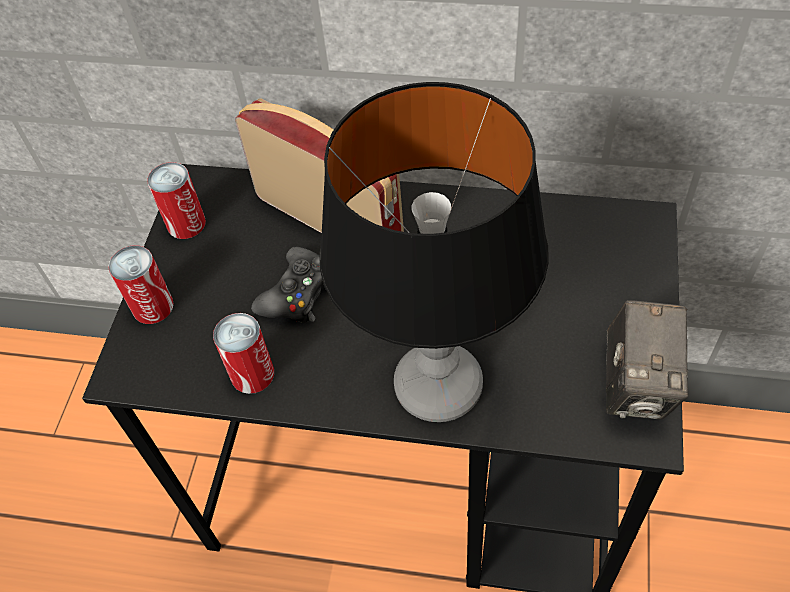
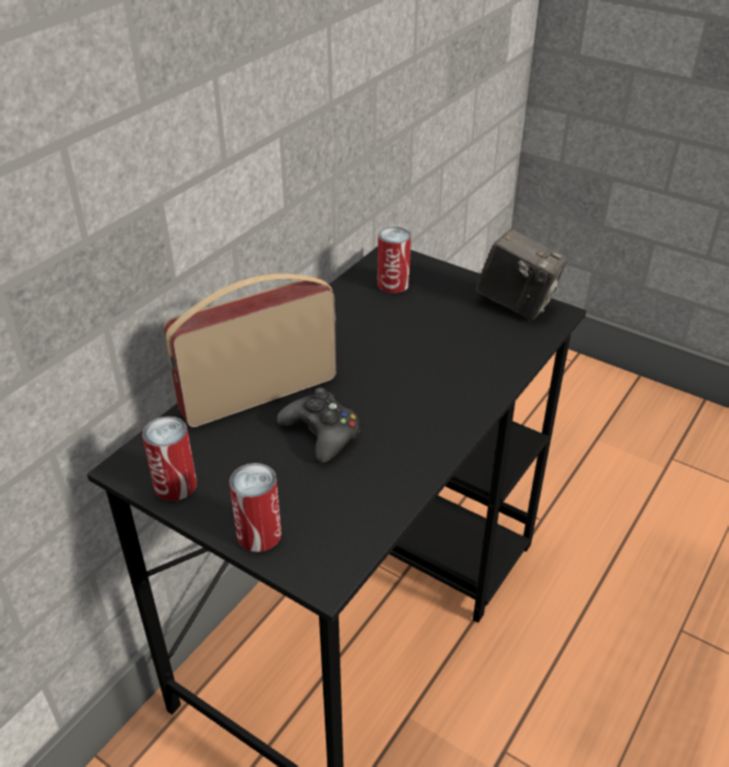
camera: 70 degrees left, 15 degrees down
can [213,313,274,394] -> can moved to [378,227,411,293]
table lamp [319,82,549,422] -> none

